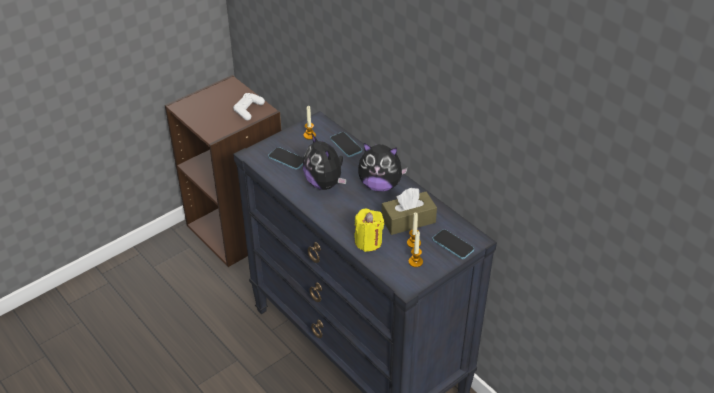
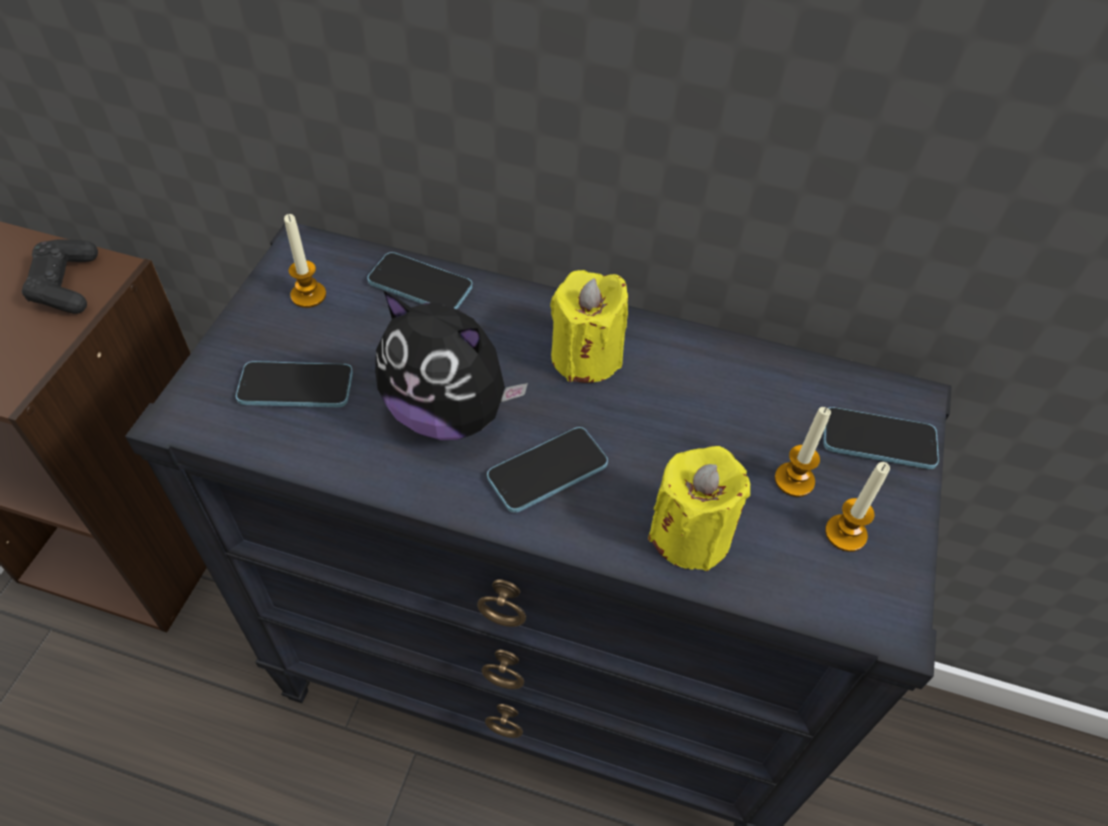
camera: 35 degrees left, 10 degrees up
white game controller [233,93,265,120] -> black game controller [22,239,98,314]
plush toy [358,143,408,192] -> yellow candle [550,270,628,383]
brown tissue box [382,188,437,235] -> none
none -> phone [487,427,608,513]

